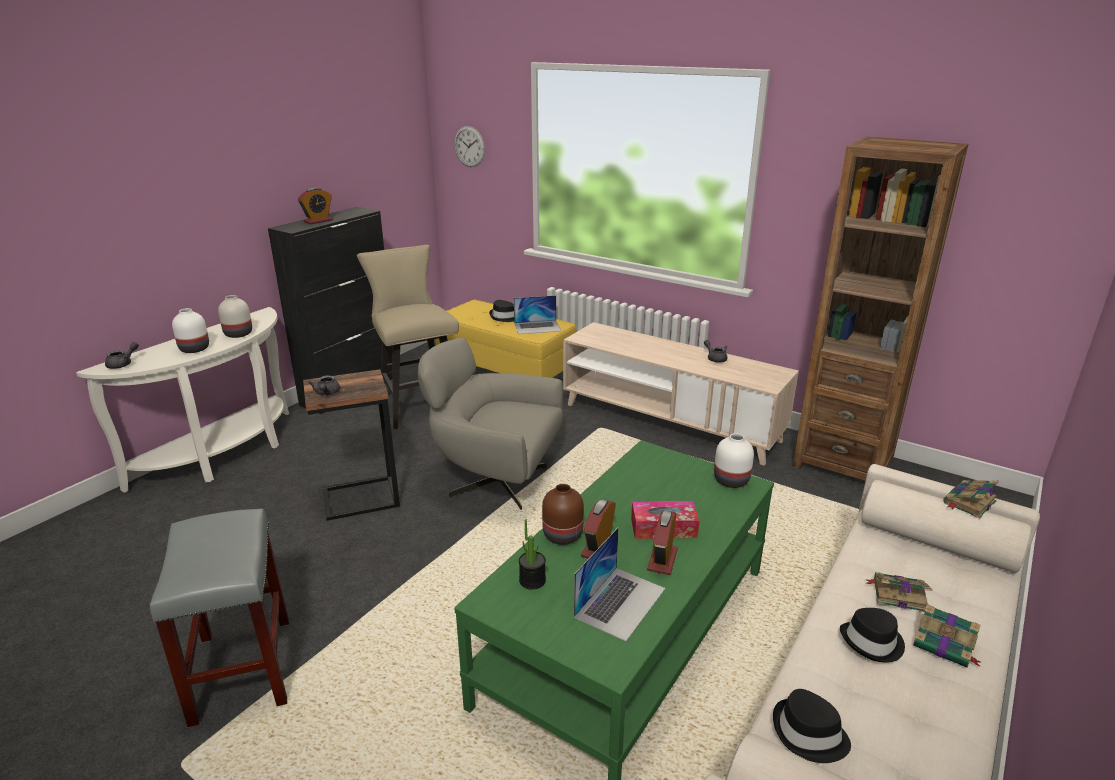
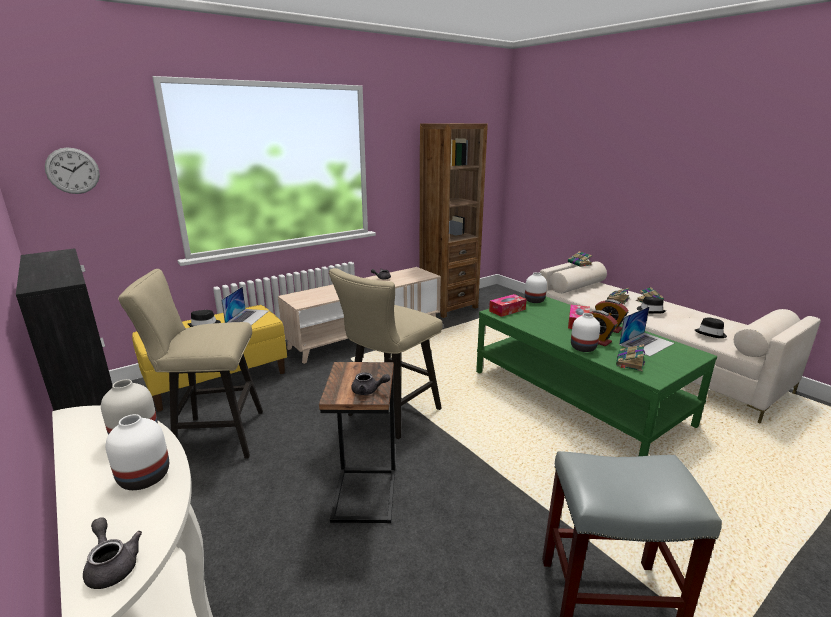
camera: 70 degrees left, 5 degrees down
alarm clock [298,188,333,224] -> none
grey armchair [418,337,563,510] -> beige stool [329,268,443,439]
potted plant [519,519,546,590] -> book [616,344,645,371]
brown vase [542,484,584,545] -> white vase [571,313,600,352]
laptop [574,528,665,641] -> laptop turned 90 degrees clockwise [619,307,674,356]
none -> tissue box [489,294,527,317]

